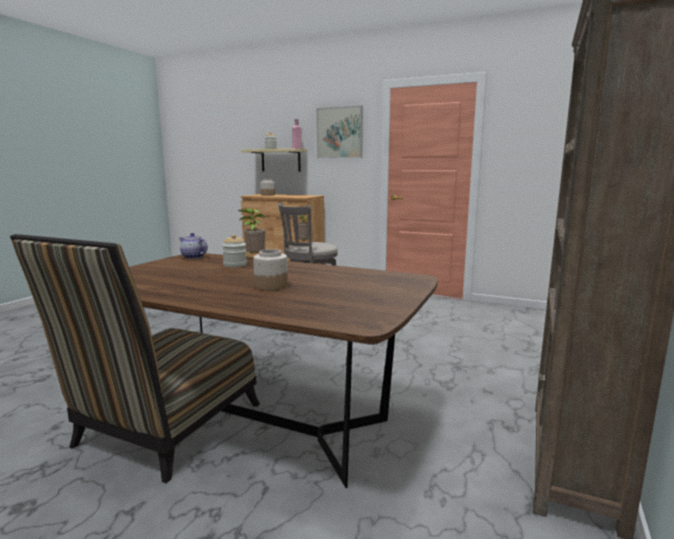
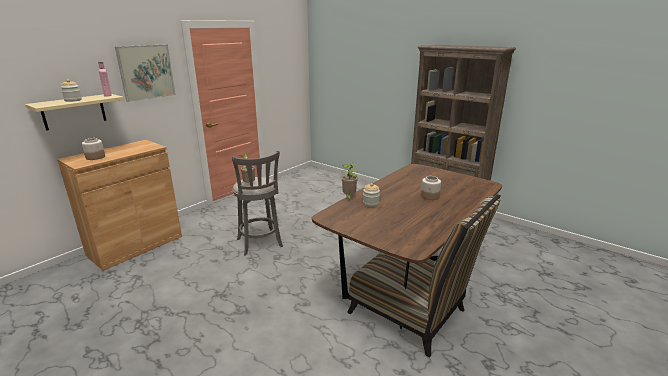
camera: 75 degrees left, 10 degrees up
teapot [179,233,208,259] -> none

